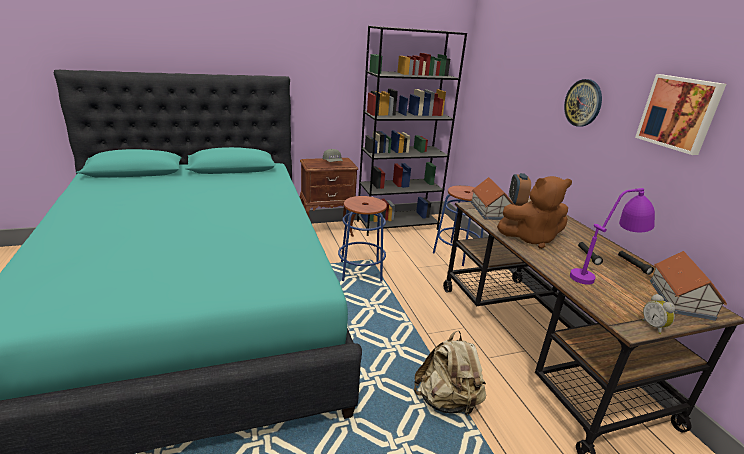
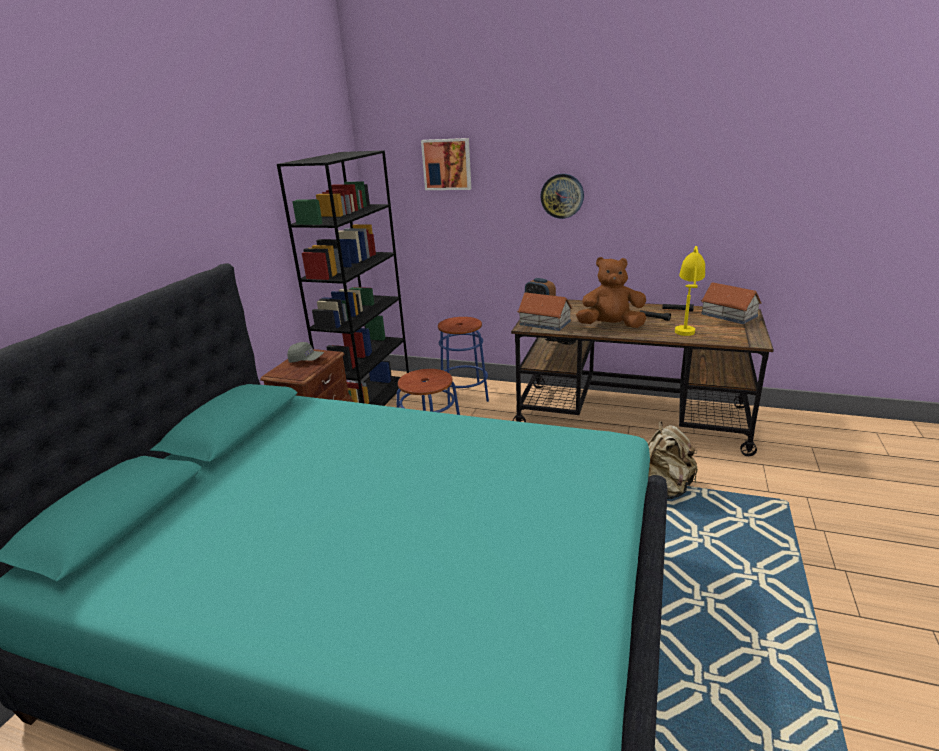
camera: 50 degrees left, 0 degrees up
brown plush toy [497,176,572,249] -> brown plush toy turned 120 degrees counterclockwise [576,257,646,328]
purple table lamp [570,188,655,285] -> yellow table lamp [675,246,705,336]
picture [635,74,726,155] -> picture moved to [421,138,471,190]
alarm clock [642,294,675,334] -> none

